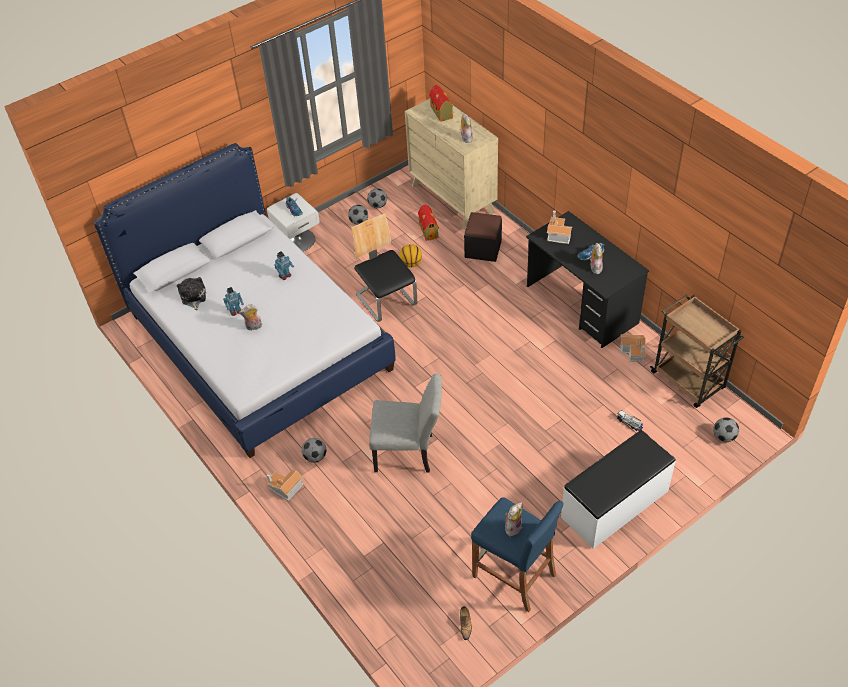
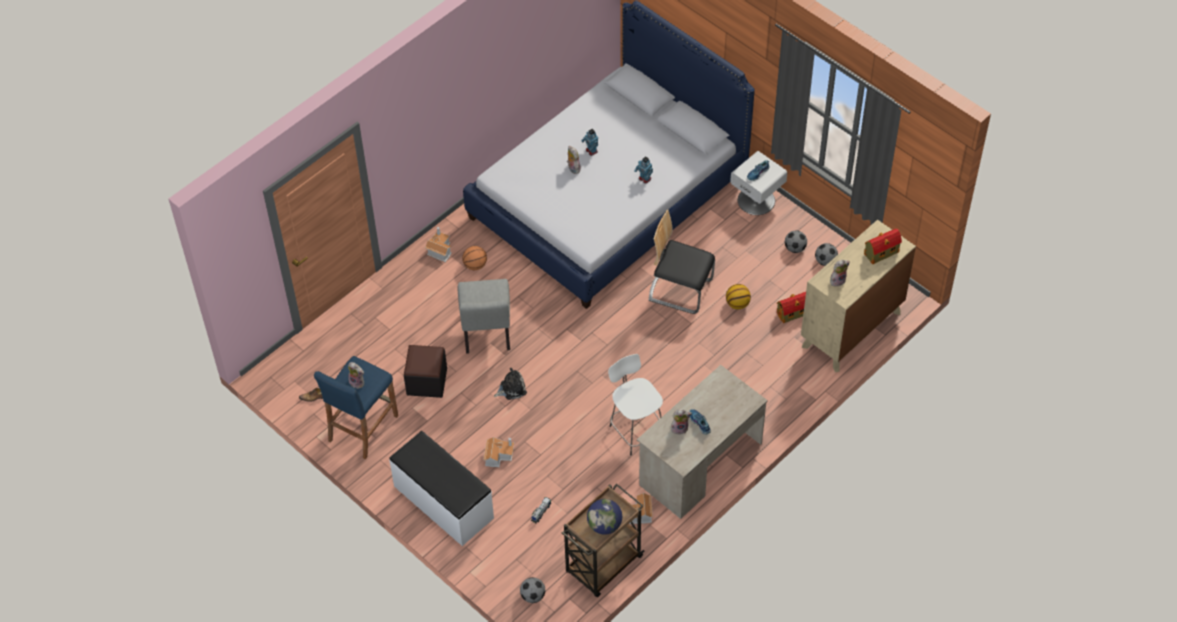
camera: 80 degrees right, 5 degrees up
plush toy [177,277,206,311] -> plush toy moved to [494,368,527,400]
football [302,438,326,463] -> basketball [462,246,487,270]
chair [351,213,417,322] -> chair turned 120 degrees counterclockwise [649,209,715,314]
black ottoman [464,212,502,262] -> black ottoman moved to [404,345,447,398]
black desk [526,211,649,348] -> beige desk [637,365,768,519]
toy house [547,210,572,244] -> toy house moved to [483,437,514,467]
none -> globe [587,499,622,535]
none -> white stool [608,354,663,455]

